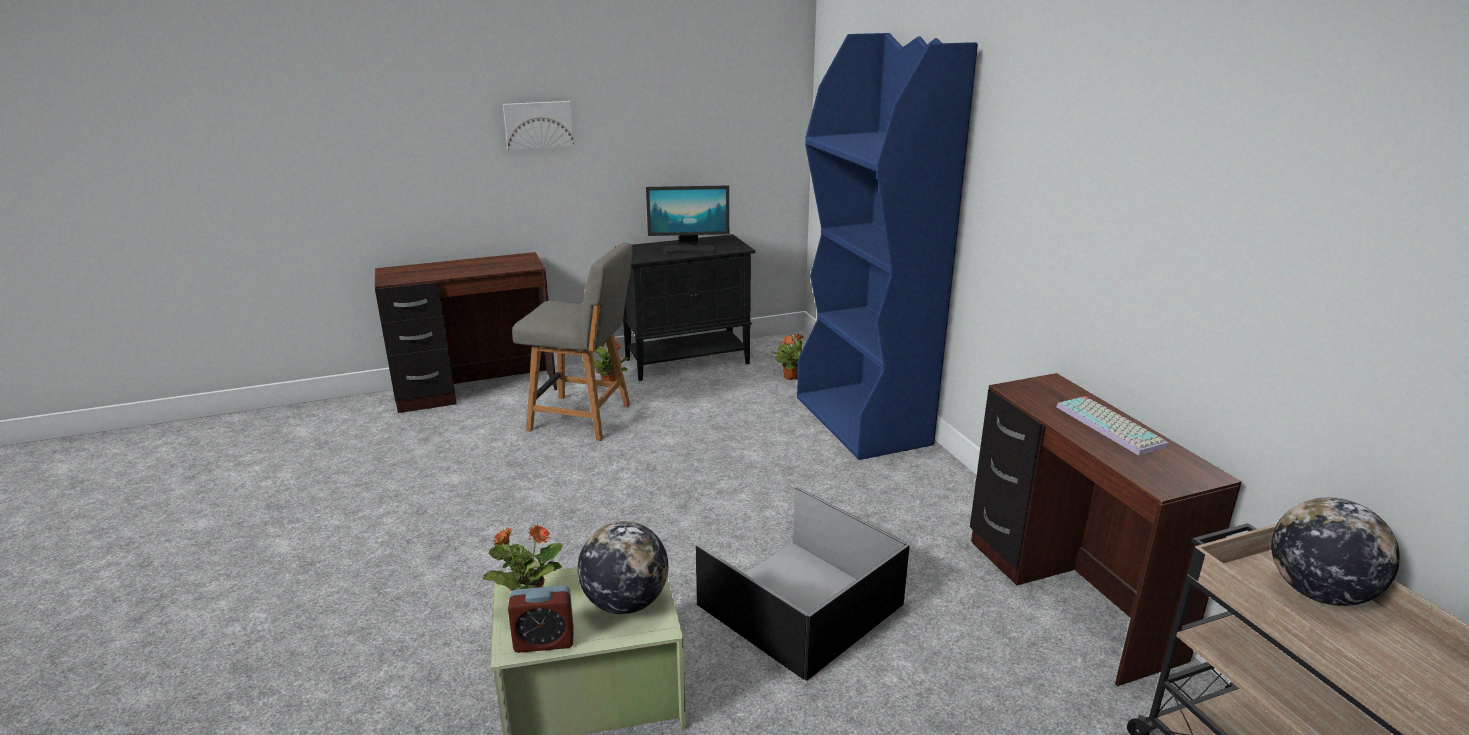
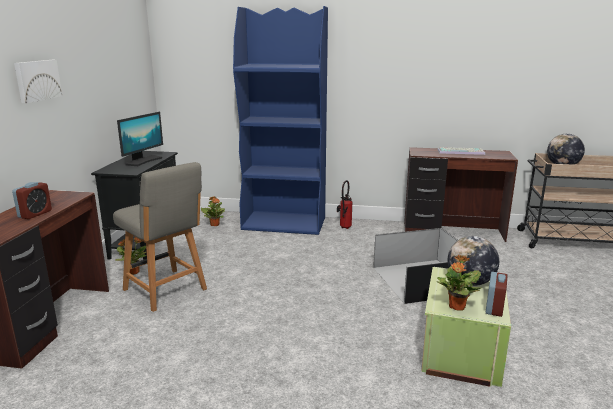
camera: 60 degrees left, 5 degrees down
grey chair [512,242,633,441] -> grey chair turned 90 degrees clockwise [113,162,207,312]
none -> alarm clock [12,182,52,219]
none -> fire extinguisher [337,180,353,229]

